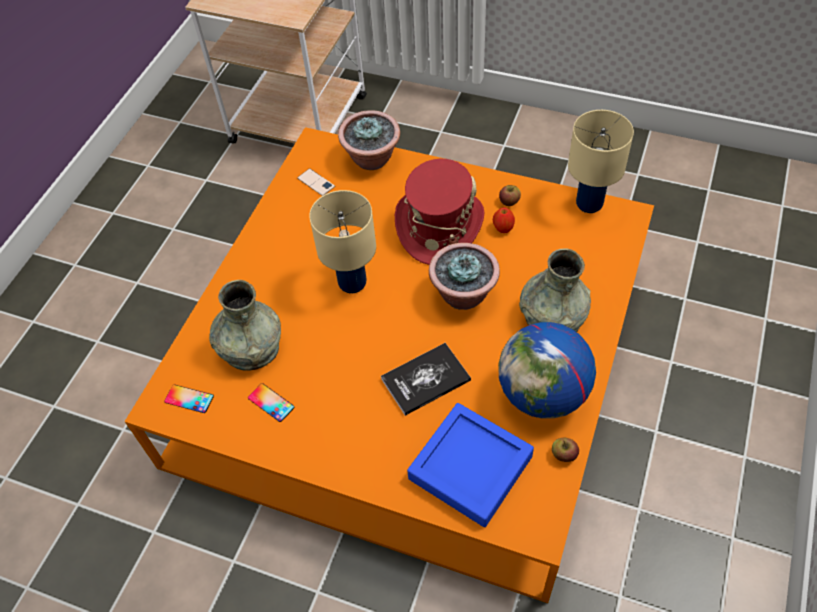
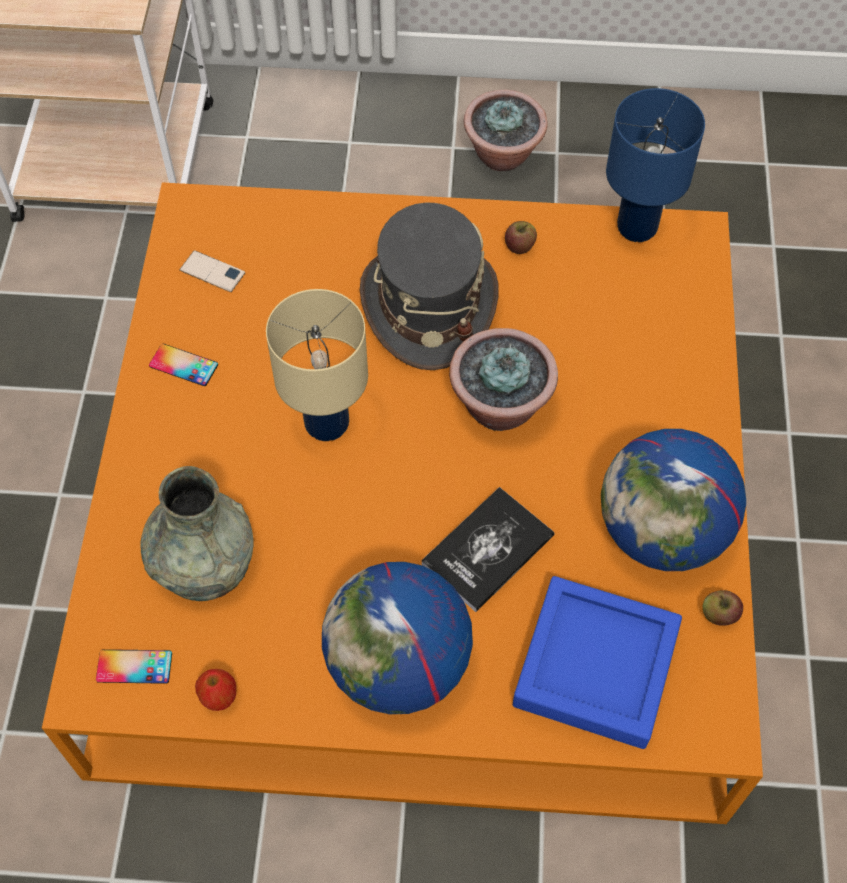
camera: 20 degrees left, 5 degrees up
phone [248,383,294,422] -> phone moved to [149,344,218,386]
potted plant [338,110,400,170] -> potted plant moved to [464,90,548,171]
red hat [395,159,485,265] -> grey hat [360,202,499,370]
apple [493,207,515,233] -> apple moved to [195,669,236,711]
grey vase [519,248,591,332] -> none
beige table lamp [568,110,634,213] -> blue table lamp [606,88,705,242]
none -> globe [322,562,473,714]

